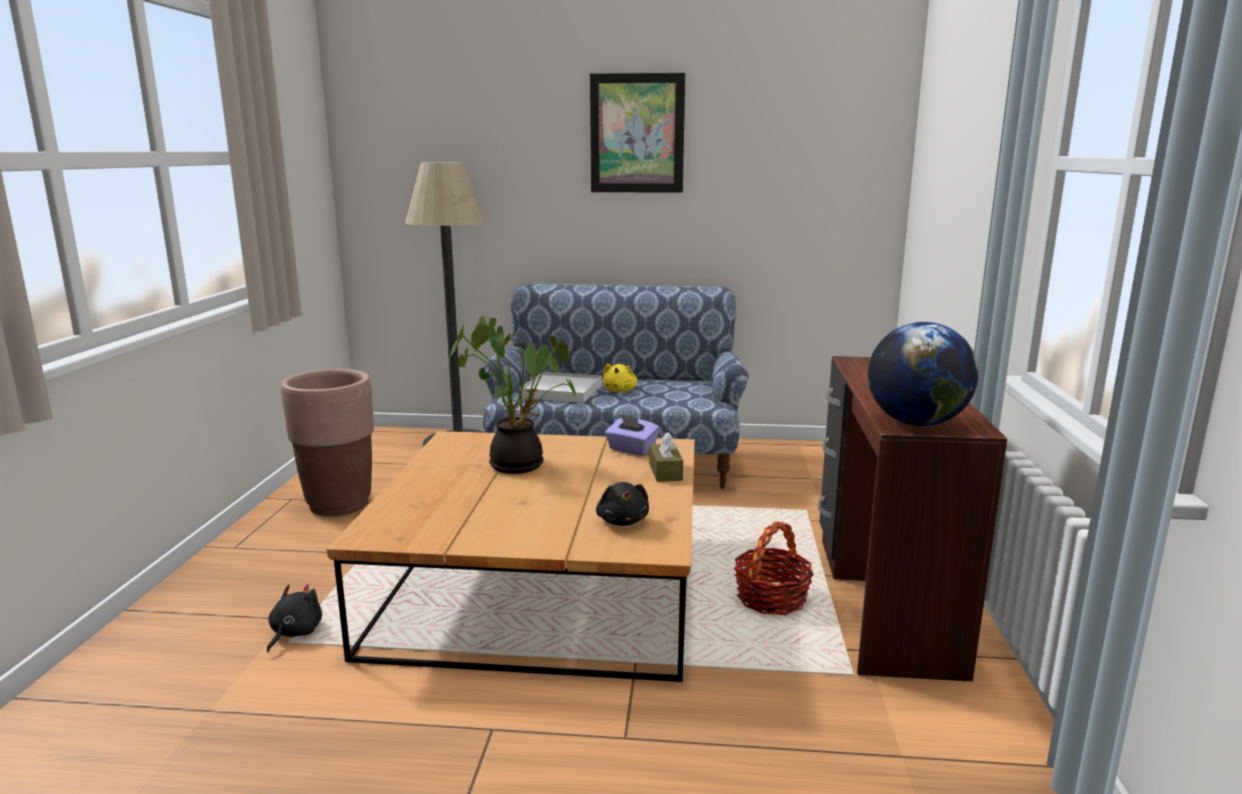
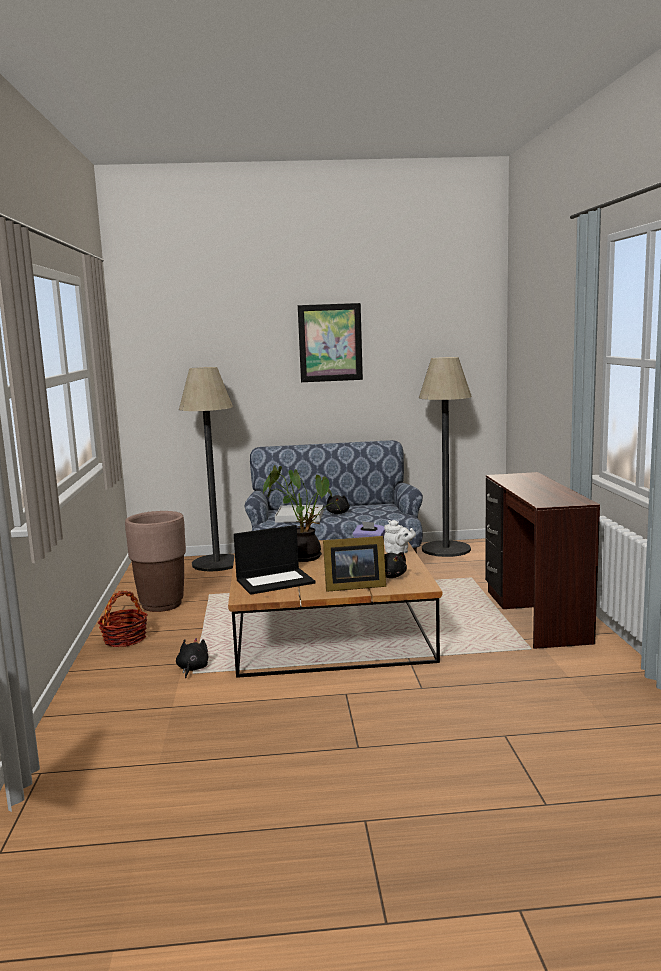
camera: 10 degrees left, 5 degrees down
yellow plush toy [603,364,638,392] -> black plush toy [326,495,350,514]
brown tissue box [649,432,683,482] -> white teapot [384,520,416,554]
basket [734,522,814,615] -> basket moved to [98,591,148,647]
globe [868,322,979,426] -> none
none -> laptop [234,525,316,595]
none -> picture frame [323,536,386,592]
none -> floor lamp [419,357,472,557]

